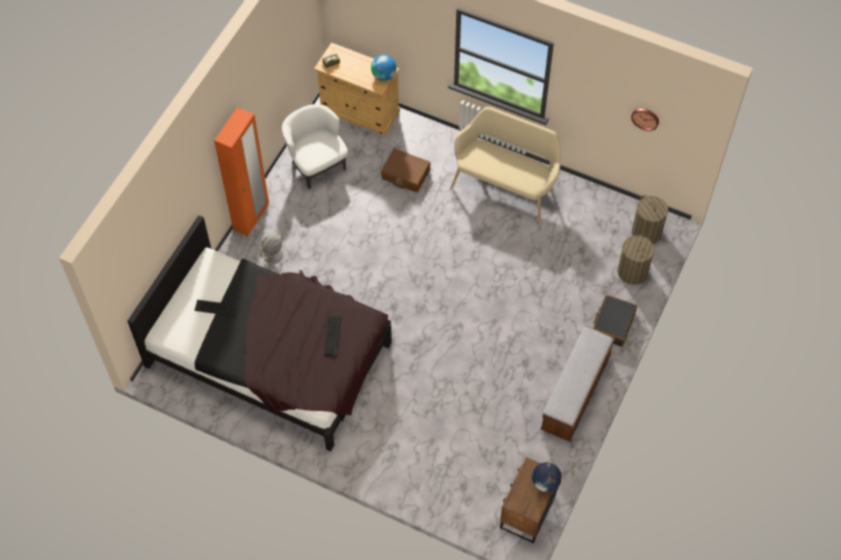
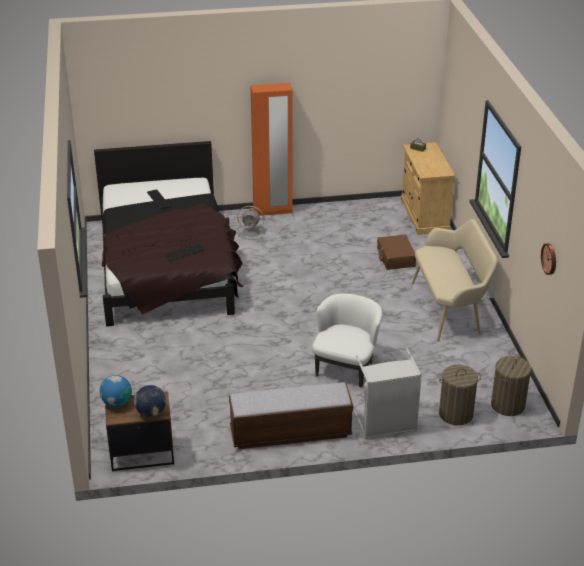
camera: 55 degrees right, 25 degrees down
white armchair [282,104,348,189] -> white armchair moved to [312,294,382,388]
globe [371,55,396,81] -> globe moved to [99,375,132,407]
black suitcase [593,295,637,347] -> grey laundry basket [353,347,422,439]

